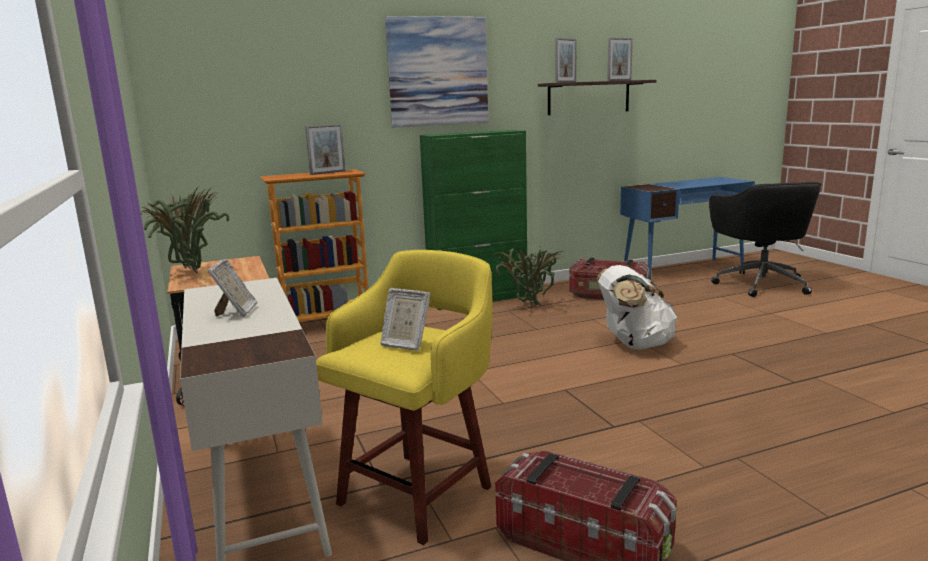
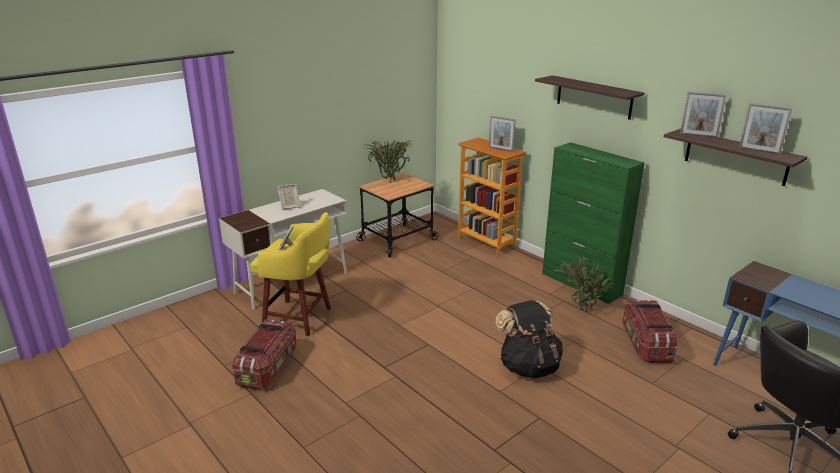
camera: 70 degrees right, 10 degrees up
picture [385,16,488,127] -> shelf [535,75,644,120]
white backpack [597,265,678,350] -> black backpack [495,300,563,379]

